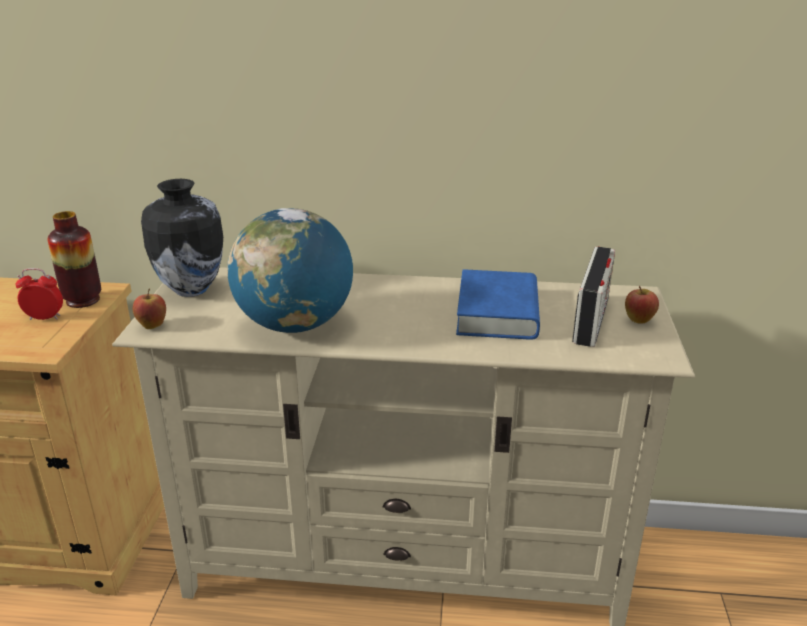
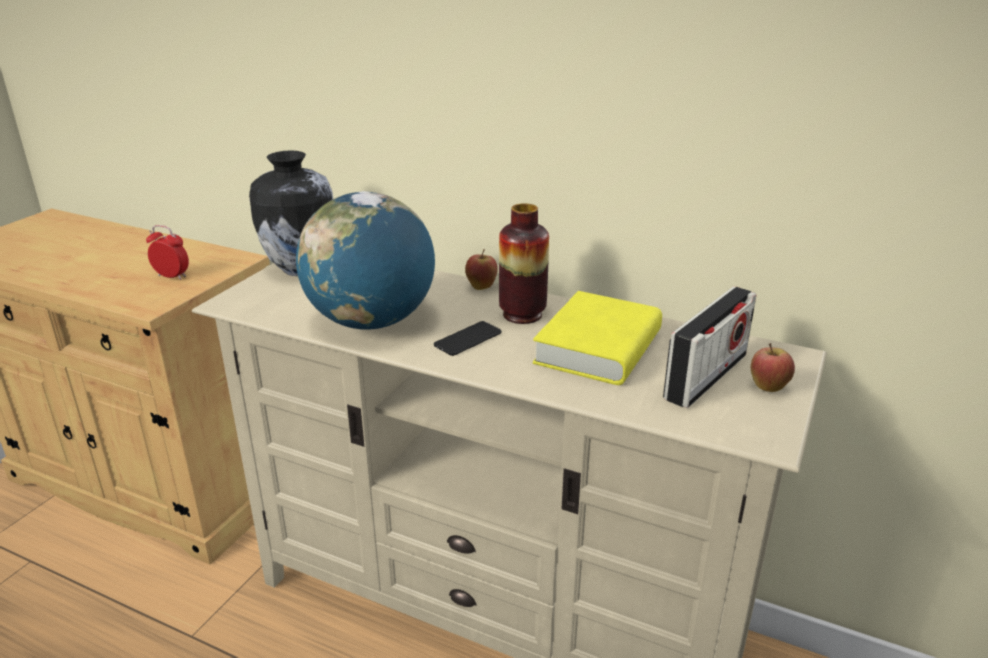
camera: 20 degrees right, 0 degrees up
vase [47,211,101,308] -> vase moved to [499,203,549,324]
apple [133,289,166,329] -> apple moved to [465,249,498,290]
blue book [456,269,540,340] -> yellow book [533,291,662,385]
none -> phone [434,321,502,356]

